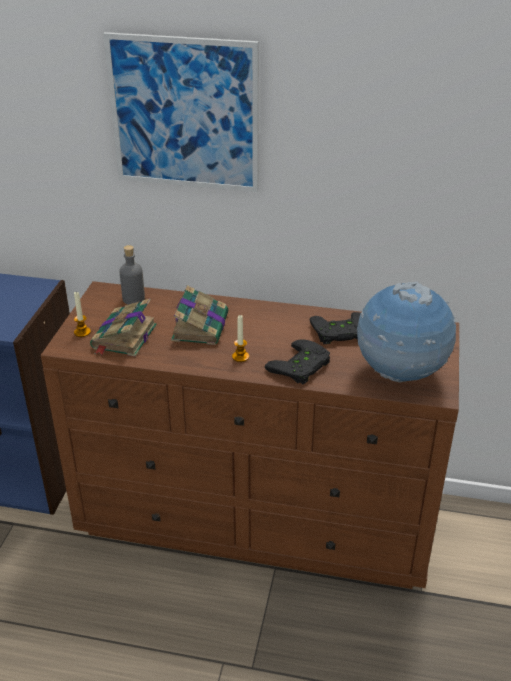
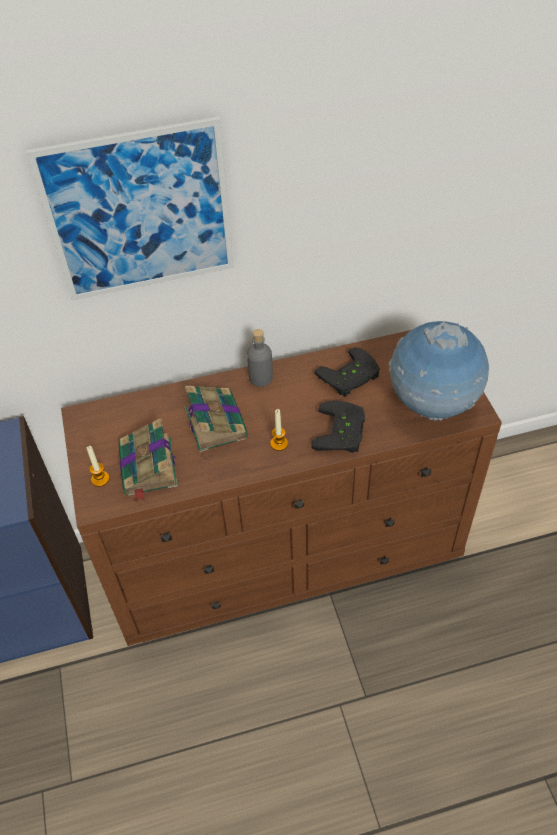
camera: 25 degrees left, 15 degrees up
grey bottle [119,245,145,305] -> grey bottle moved to [247,329,273,387]

